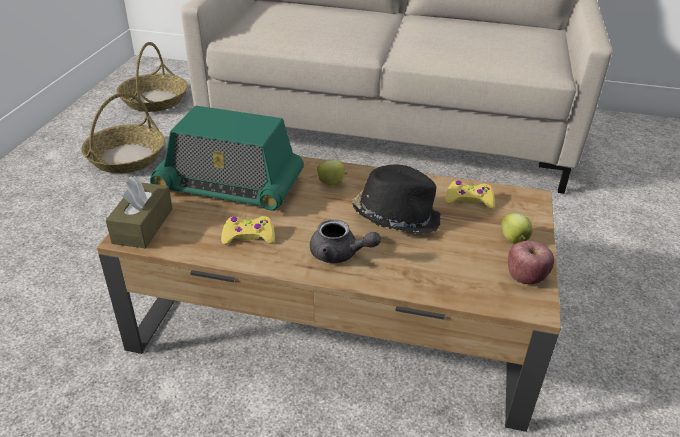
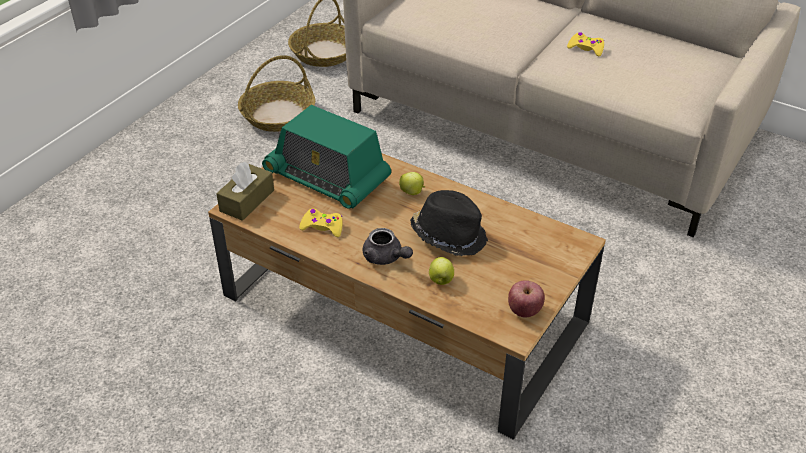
camera: 20 degrees right, 5 degrees up
yellow game controller [445,180,495,209] -> yellow game controller moved to [567,32,604,56]
apple [501,213,533,244] -> apple moved to [429,257,454,285]

